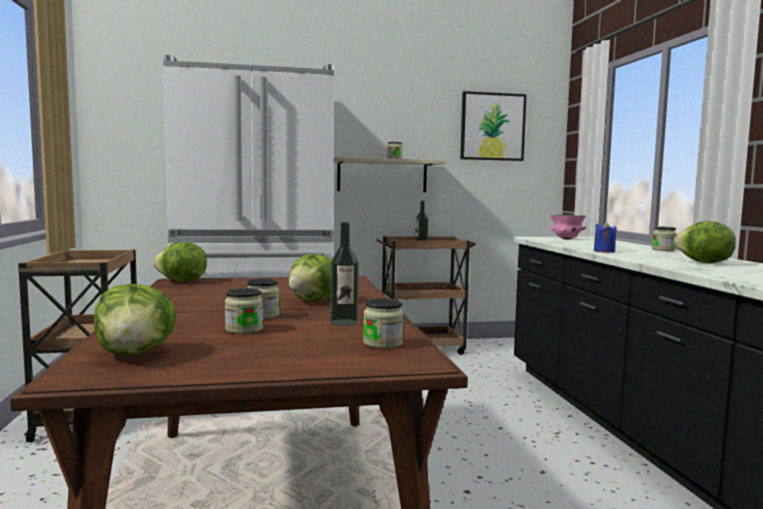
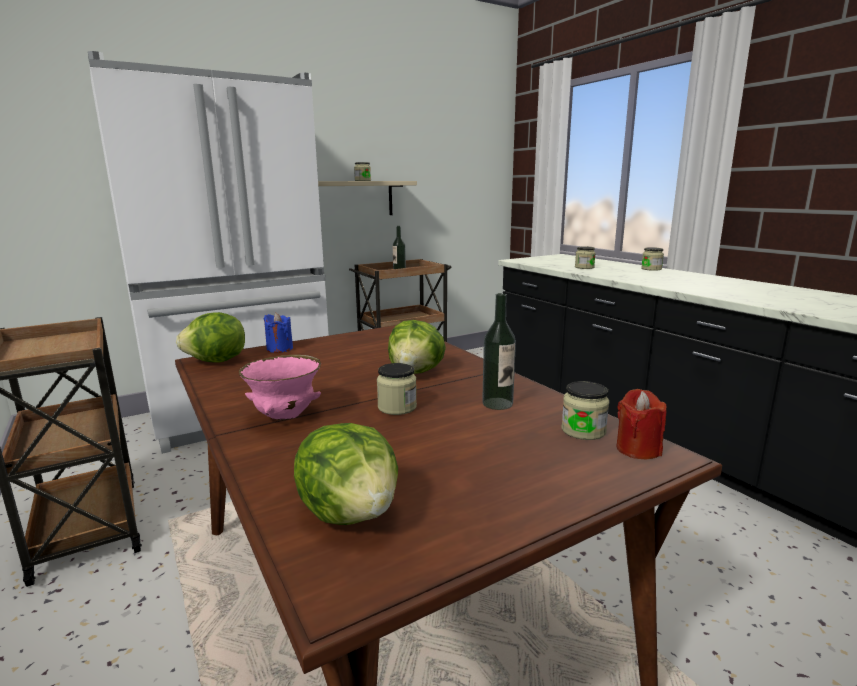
camera: 20 degrees left, 10 degrees up
jar [225,288,263,334] -> jar moved to [575,246,596,269]
picture [460,91,527,161] -> none
pink bowl [549,215,586,240] -> pink bowl moved to [239,355,321,420]
blue candle [594,222,616,253] -> blue candle moved to [263,313,293,353]
lettuce [674,221,736,263] -> none
none -> red candle [616,389,667,459]

